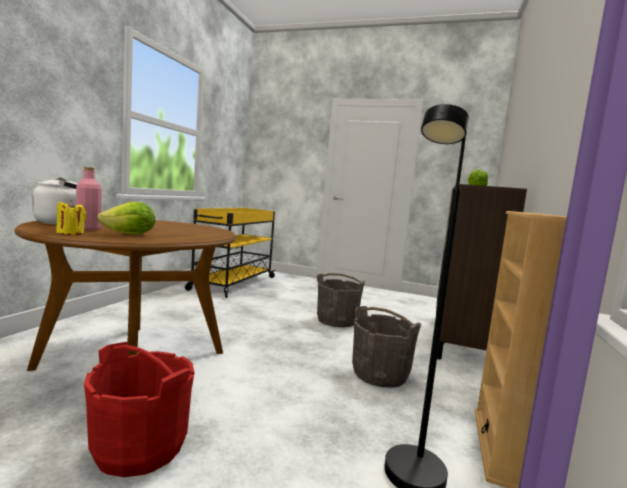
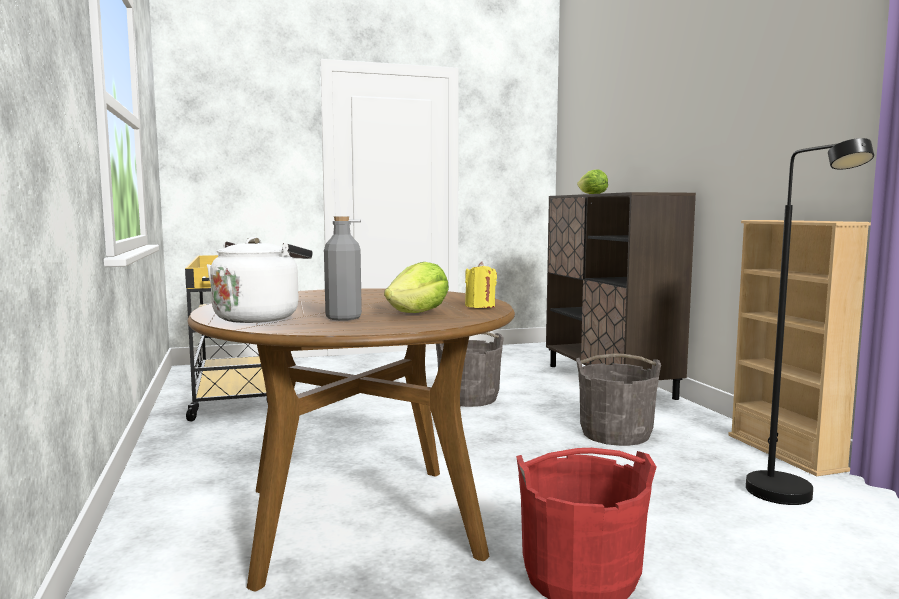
camera: 35 degrees left, 0 degrees up
yellow candle [56,200,86,235] -> yellow candle moved to [465,262,497,308]
pink bottle [76,167,101,231] -> grey bottle [324,216,362,320]

